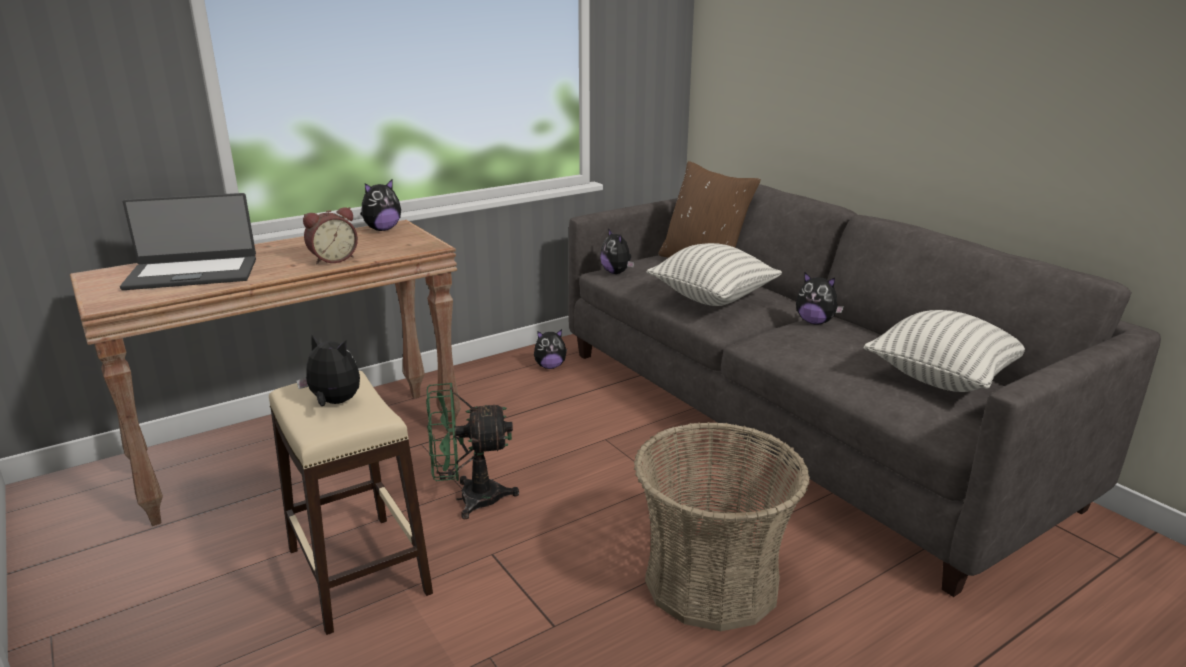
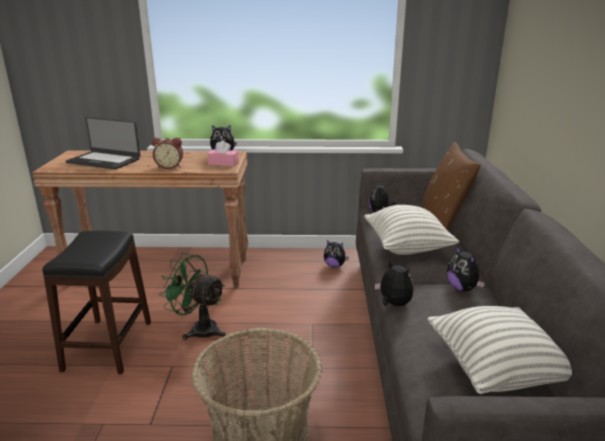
camera: 35 degrees right, 0 degrees up
beige stool [269,371,433,635] -> black stool [42,231,151,374]
plush toy [296,335,360,406] -> plush toy moved to [375,259,414,306]
none -> pink tissue box [207,140,239,166]

